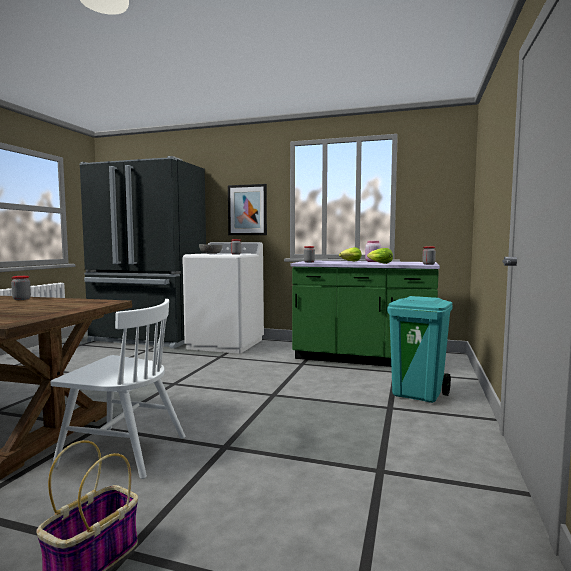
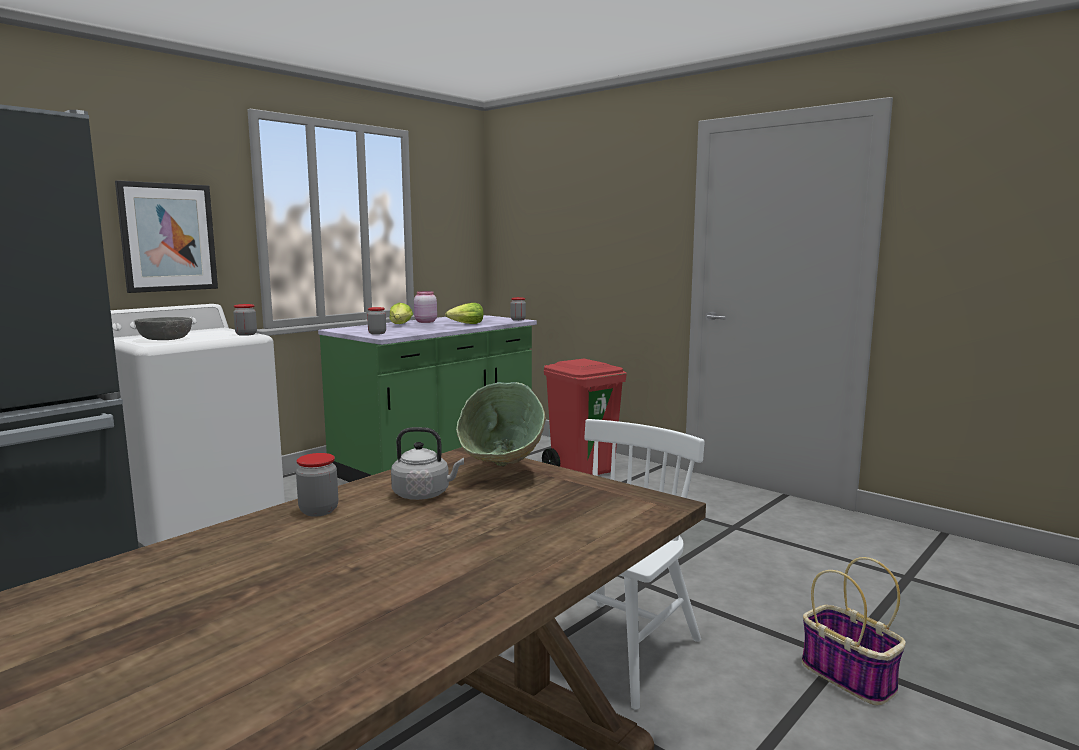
camera: 65 degrees left, 5 degrees up
turquoise trash can [387,296,453,403] -> red trash can [542,359,627,475]
none -> grey kettle [391,427,464,500]
none -> green bowl [456,382,546,467]

